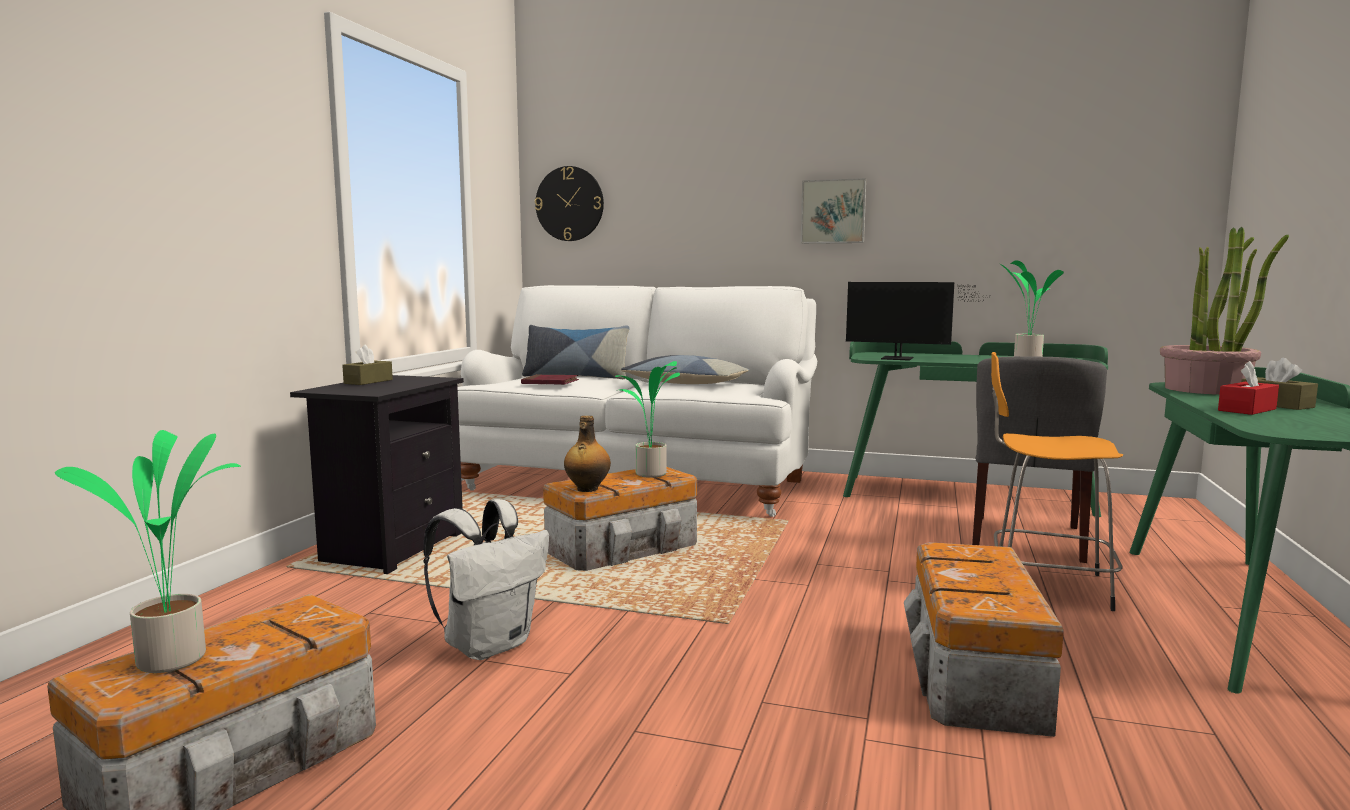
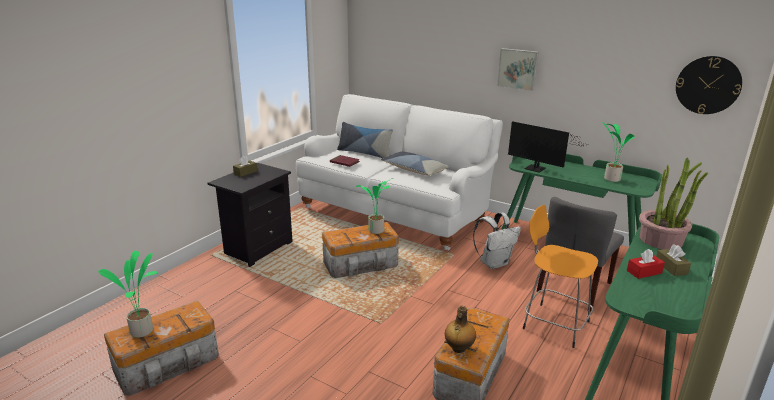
camera: 15 degrees right, 15 degrees up
white backpack [423,499,549,660] -> white backpack moved to [473,212,521,269]
wall clock [535,166,604,241] -> wall clock moved to [676,56,742,114]
bottle [564,416,611,492] -> bottle moved to [445,306,476,353]

